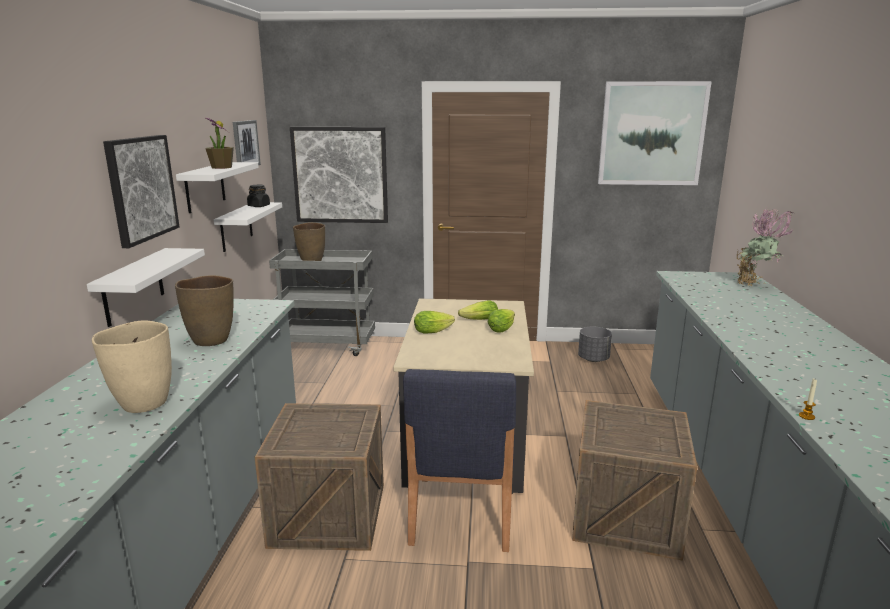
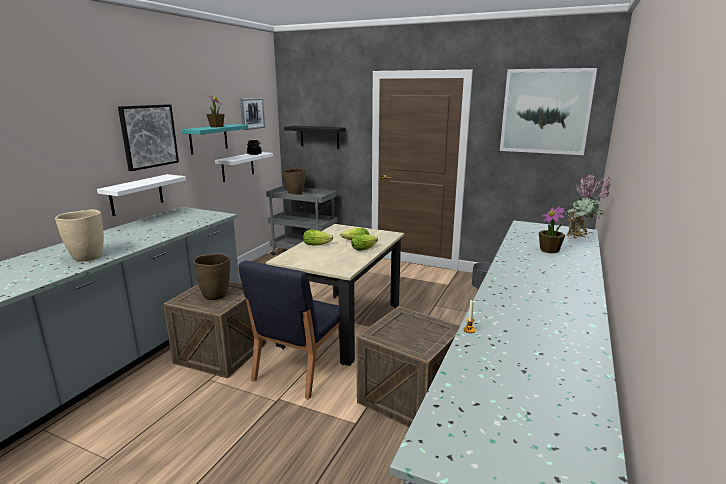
camera: 20 degrees right, 0 degrees up
brown vase [175,275,234,346] -> brown vase moved to [193,254,230,300]
white shelf [176,162,259,213] -> turquoise shelf [181,124,248,155]
picture [290,127,388,223] -> black shelf [284,126,346,148]
none -> potted plant [539,206,566,253]

